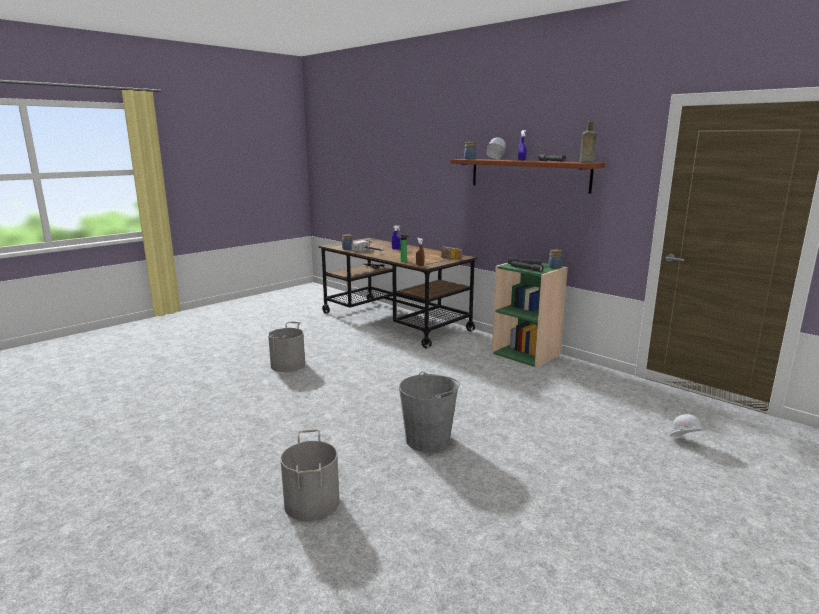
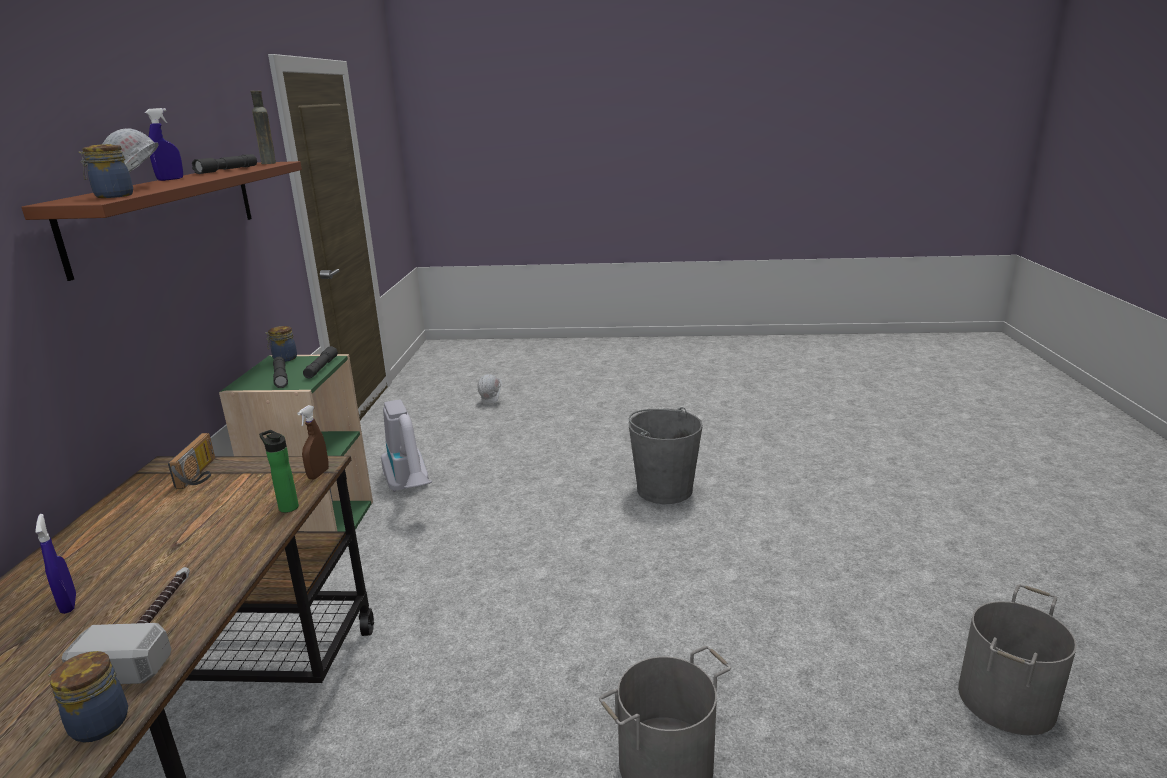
camera: 130 degrees left, 5 degrees up
grey bucket [281,430,339,521] -> grey bucket moved to [958,584,1077,735]
none -> vacuum cleaner [381,400,432,492]

